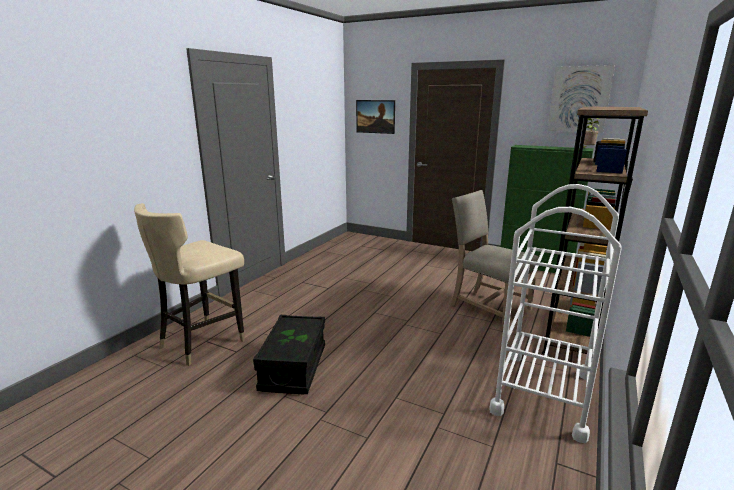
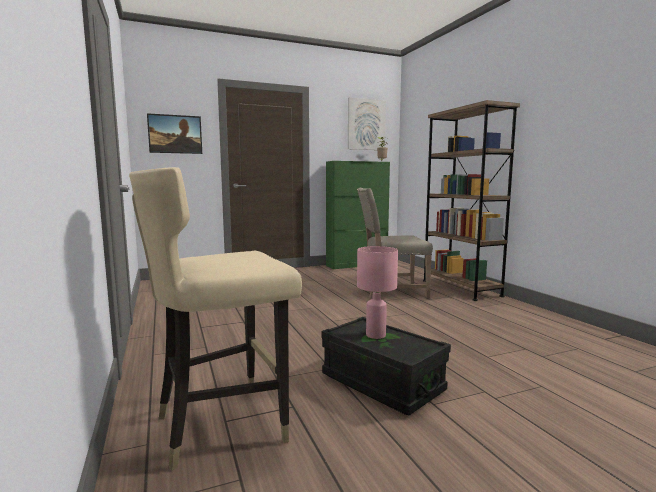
camera: 50 degrees left, 10 degrees down
beige chair [134,203,245,366] -> beige chair turned 75 degrees clockwise [129,167,302,471]
white cart [489,184,622,443] -> none
none -> pink table lamp [357,246,398,339]

